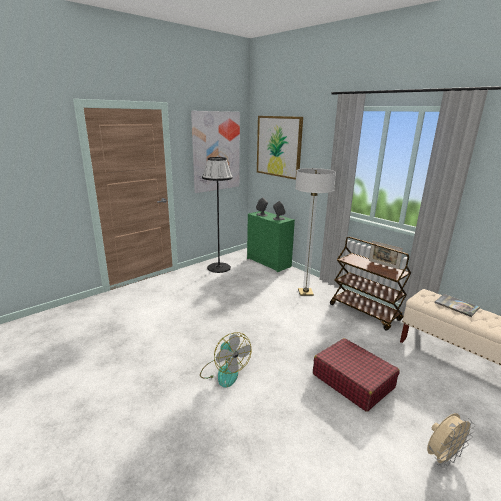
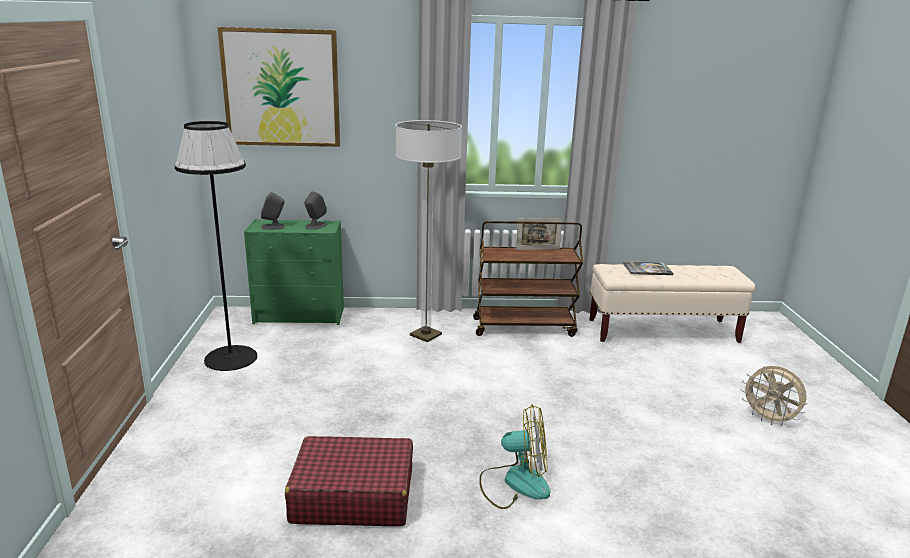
camera: 50 degrees left, 0 degrees up
picture [191,111,240,193] -> none
red suitcase [313,338,400,412] -> red suitcase moved to [285,436,413,526]
beige fan [427,413,475,468] -> beige fan turned 120 degrees clockwise [740,366,807,426]

